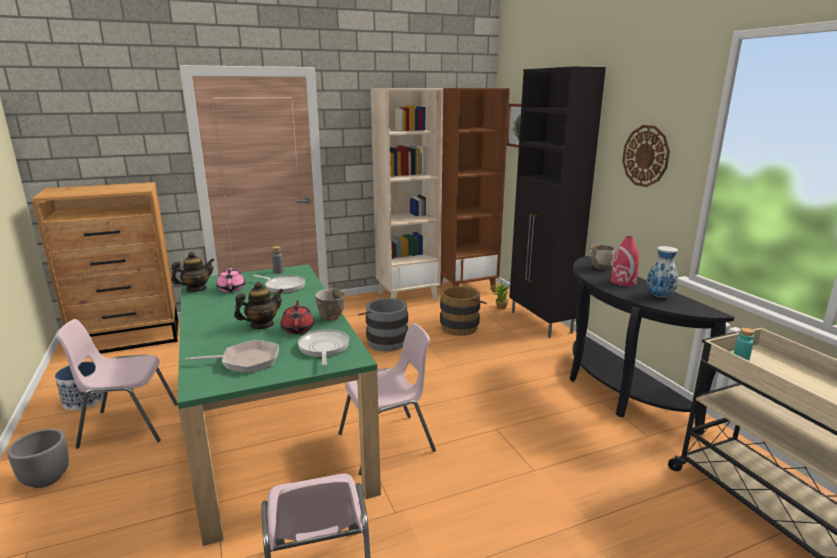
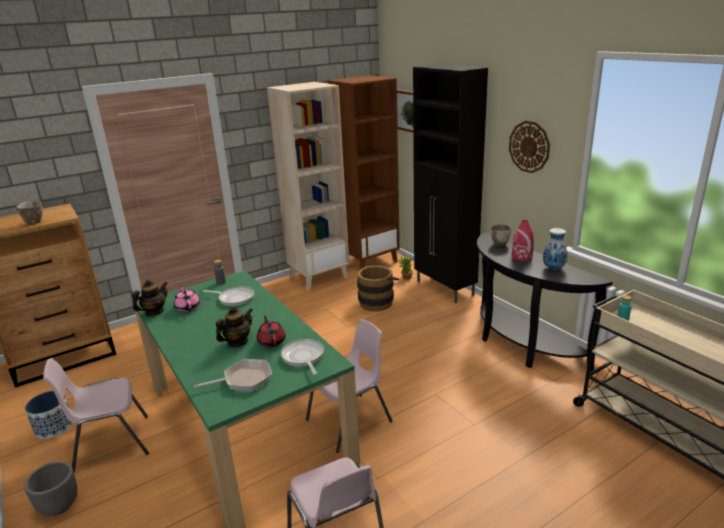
camera: 10 degrees left, 5 degrees up
bowl [315,289,345,321] -> bowl moved to [16,201,43,224]
grey bucket [358,298,408,352] -> none

